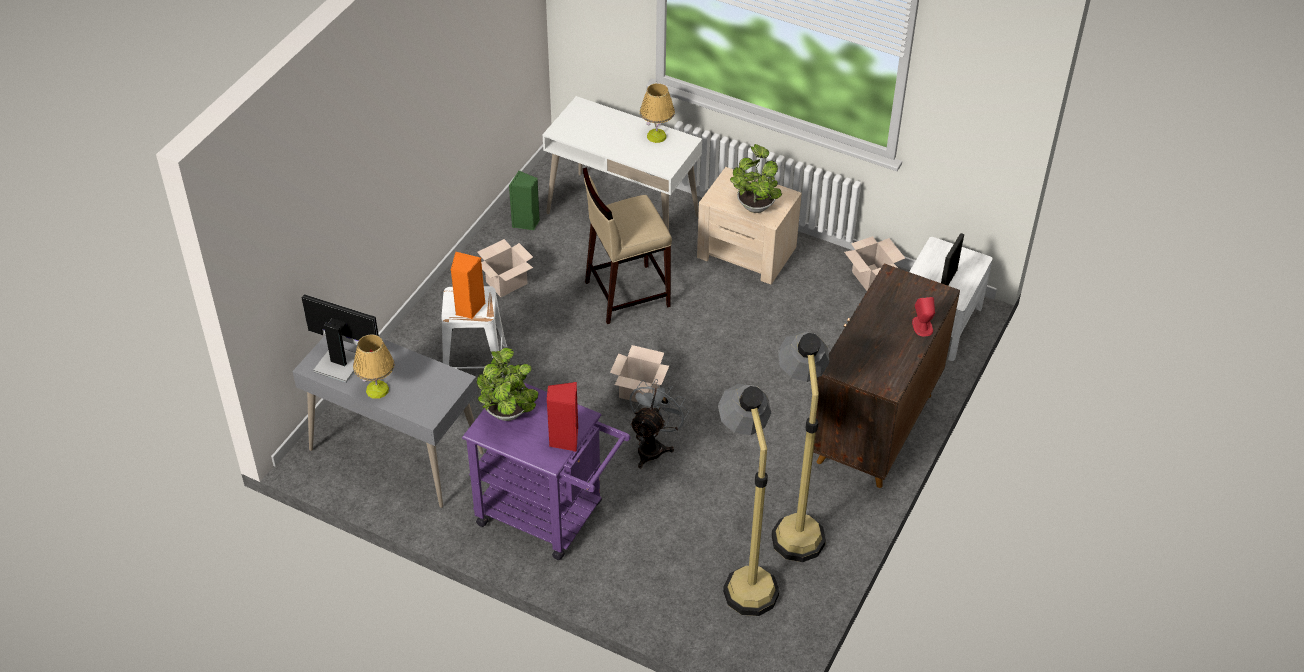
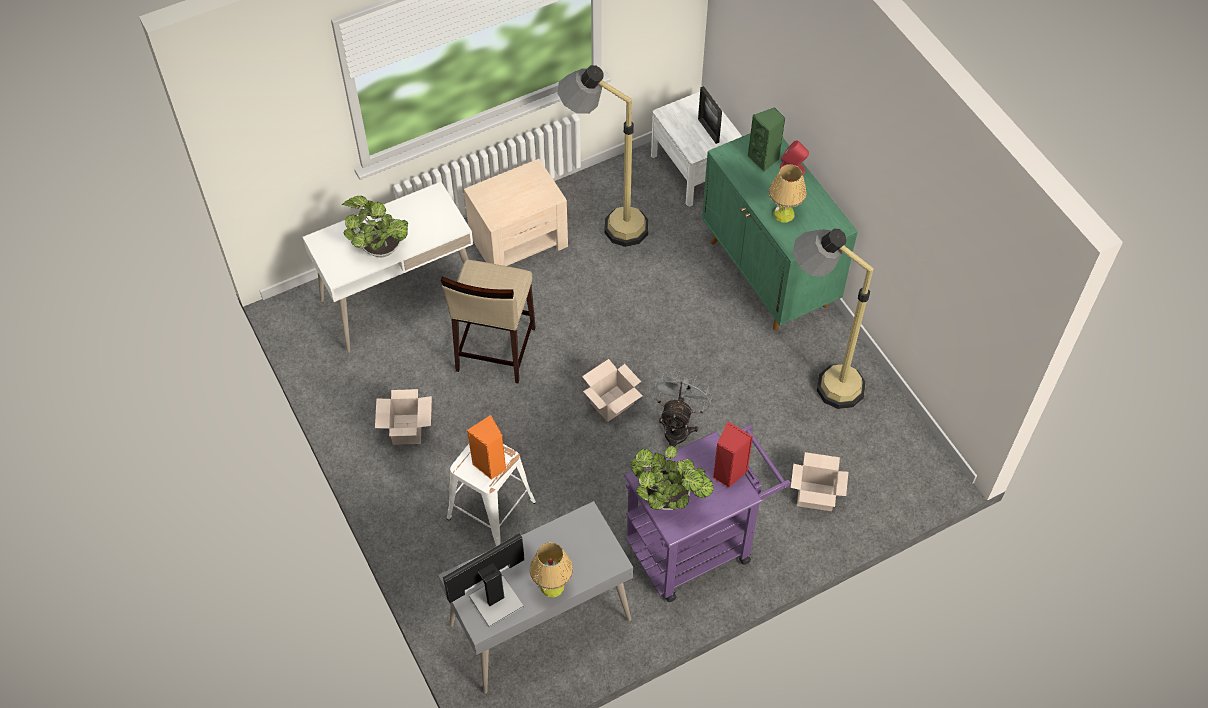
camera: 55 degrees left, 10 degrees up
green speaker [509,170,540,230] -> green speaker moved to [748,107,785,172]
grey fan [630,379,689,468] -> grey fan turned 45 degrees clockwise [653,371,712,447]
table lamp [640,83,675,143] -> table lamp moved to [769,164,807,223]
floor lamp [718,383,780,616] -> floor lamp moved to [557,65,649,247]
potted plant [730,144,782,213] -> potted plant moved to [342,196,408,257]
brown cabinet [813,263,960,488] -> green cabinet [702,133,858,331]
cardboard box [844,236,905,291] -> cardboard box moved to [791,452,848,511]

